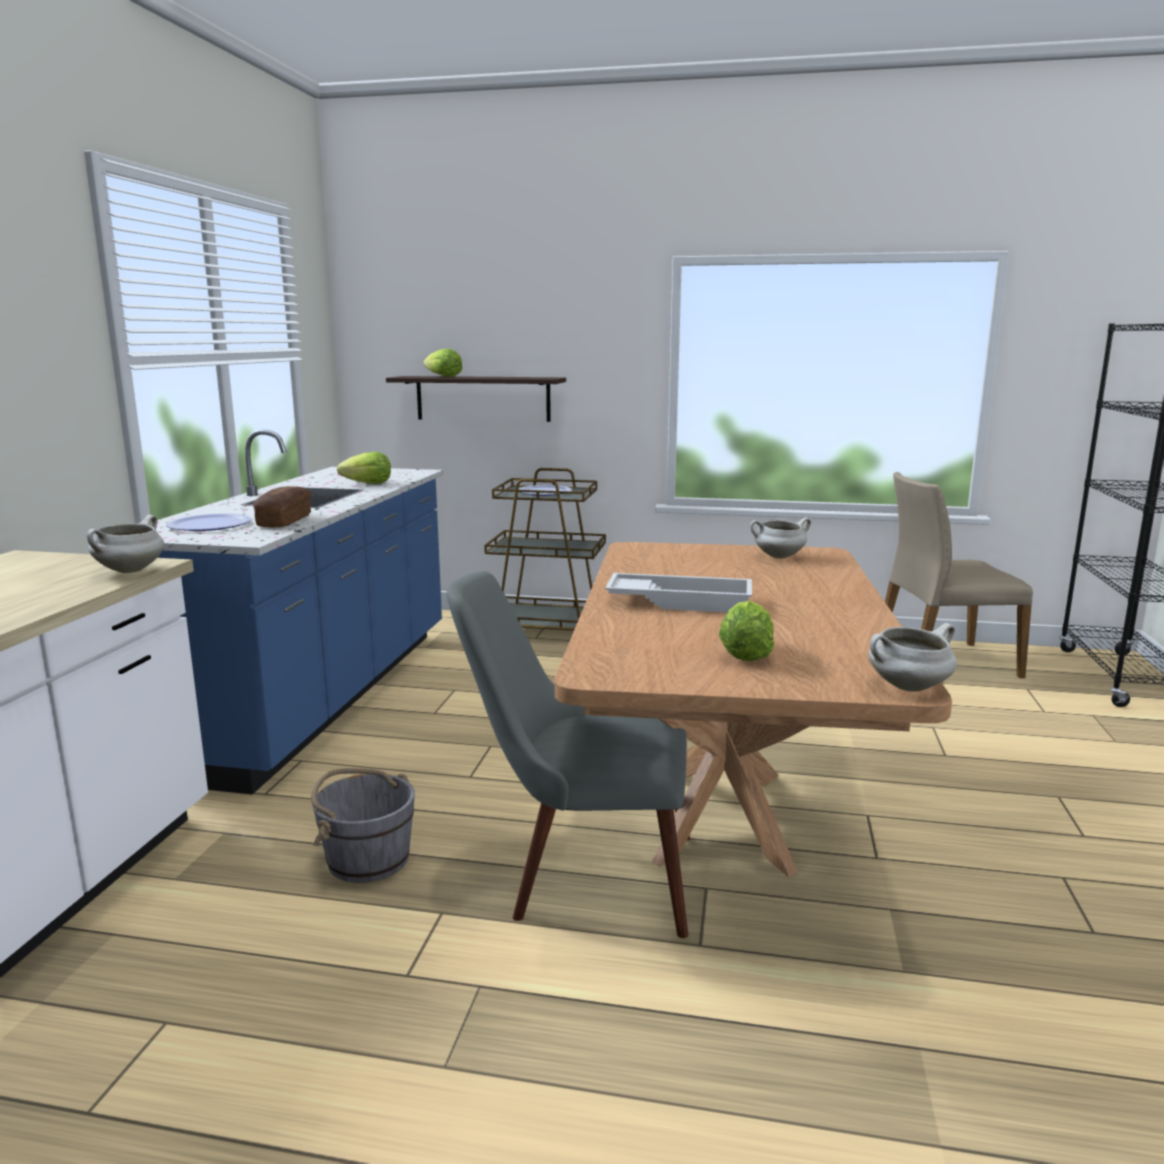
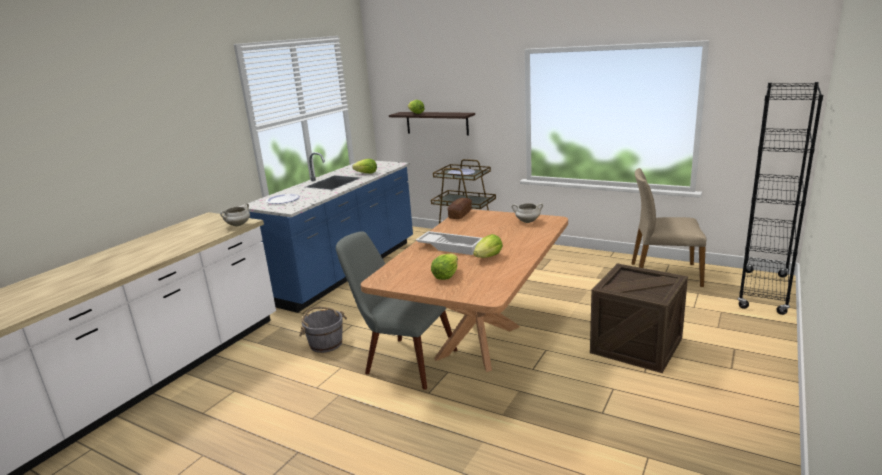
camera: 20 degrees right, 5 degrees up
bread [253,486,311,527] -> bread moved to [447,198,472,219]
white cooking pot [869,623,957,692] -> none
none -> lettuce [473,234,503,258]
none -> crate [590,263,688,373]

